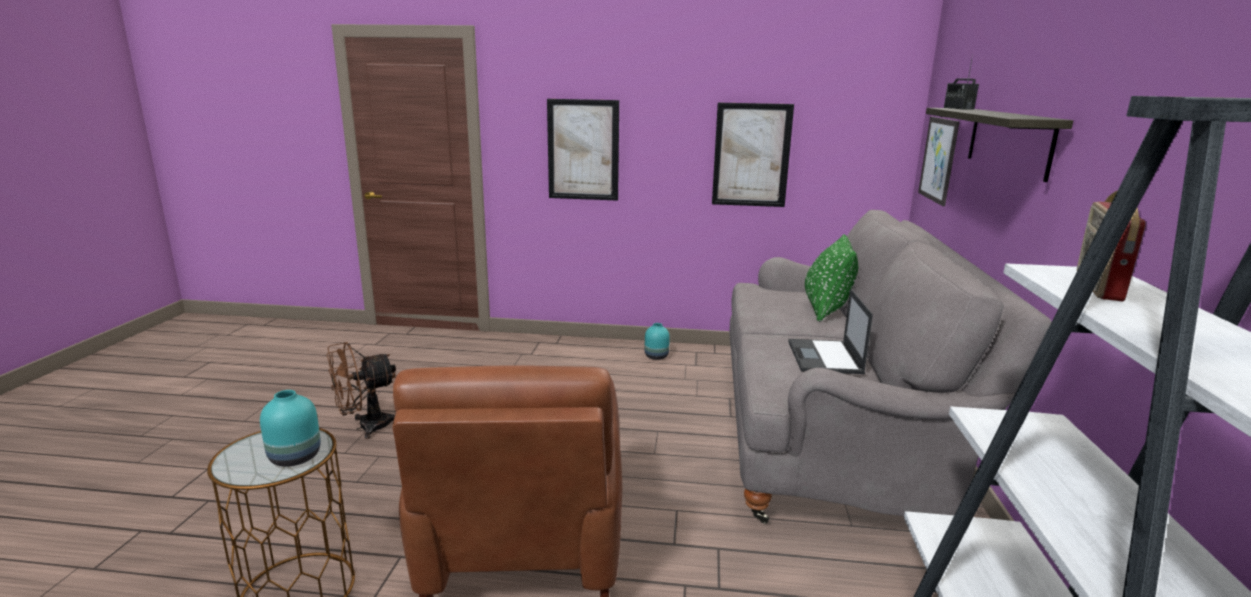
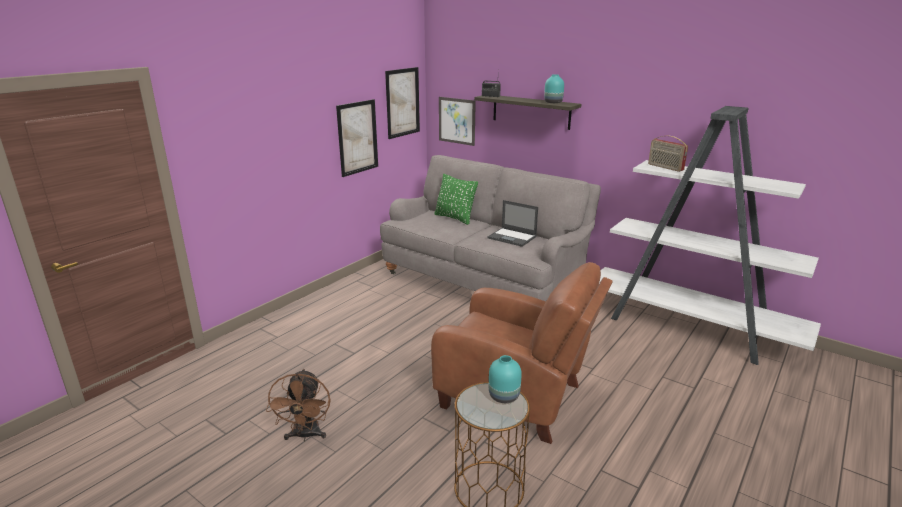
camera: 60 degrees left, 5 degrees up
picture [547,99,619,201] -> picture moved to [385,67,420,139]
turquoise vase [645,323,670,360] -> turquoise vase moved to [544,74,564,103]

